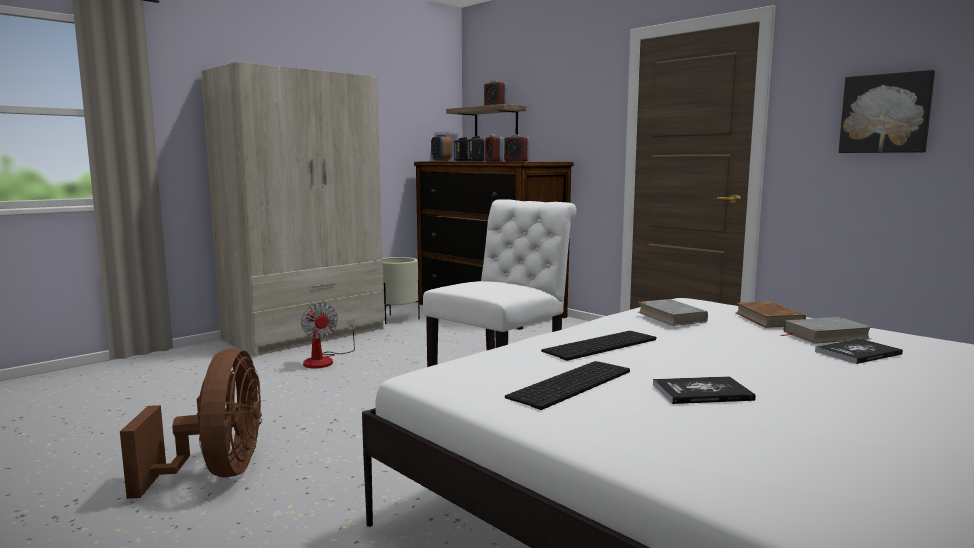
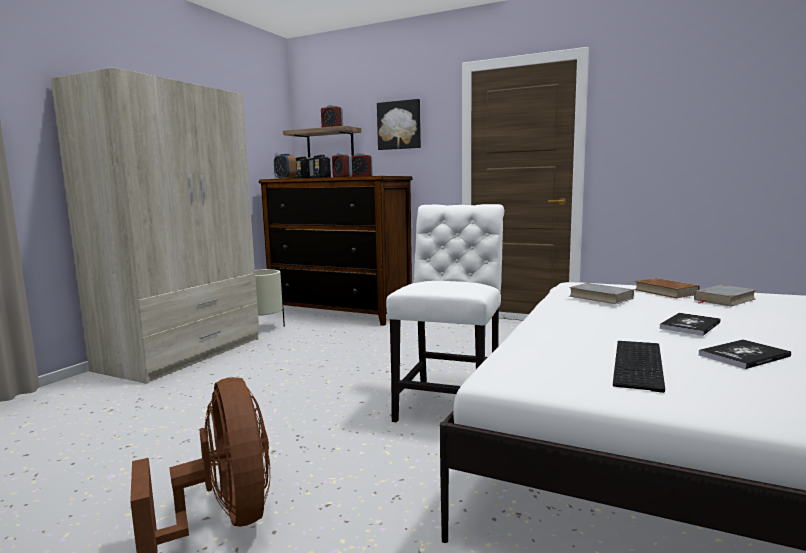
camera: 20 degrees left, 0 degrees up
fan [301,302,355,368] -> none
keyboard [541,331,656,361] -> none
book [815,339,903,364] -> book moved to [659,313,721,336]
picture [839,70,935,153] -> picture moved to [377,99,421,150]

